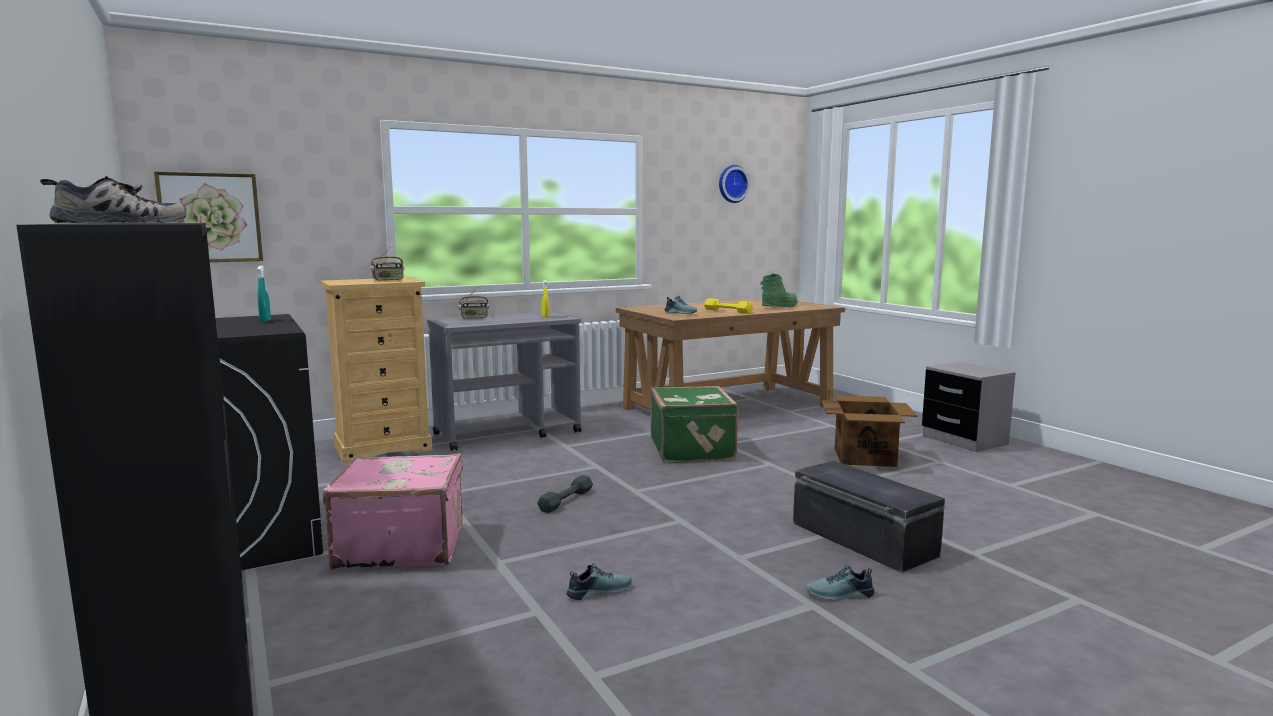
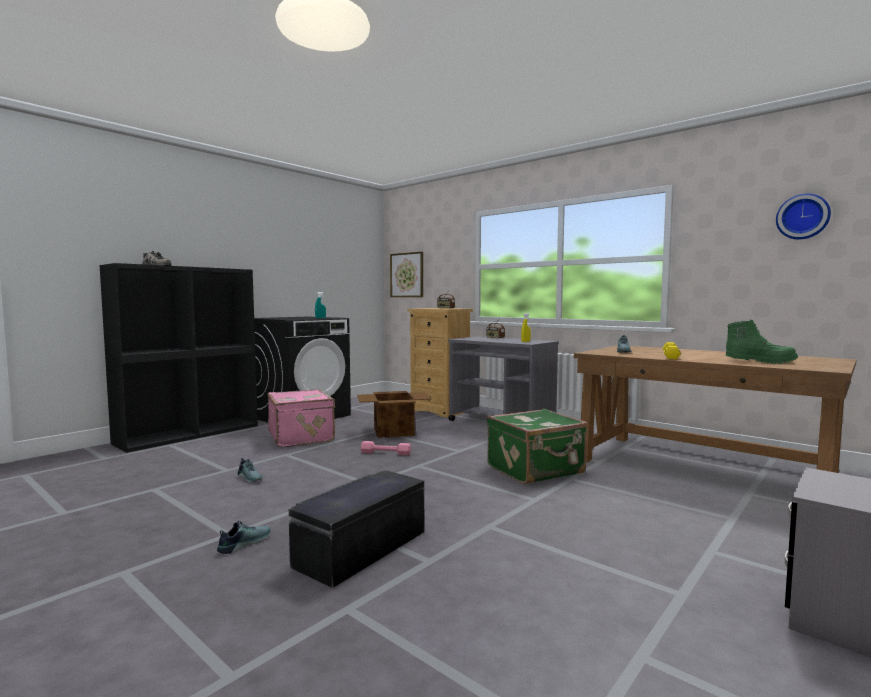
camera: 70 degrees right, 5 degrees down
grey dumbbell [537,475,593,513] -> pink dumbbell [361,441,411,455]
shoe [806,565,875,600] -> shoe turned 60 degrees clockwise [217,521,271,554]
cardboard box [821,395,918,467] -> cardboard box moved to [357,391,432,438]

